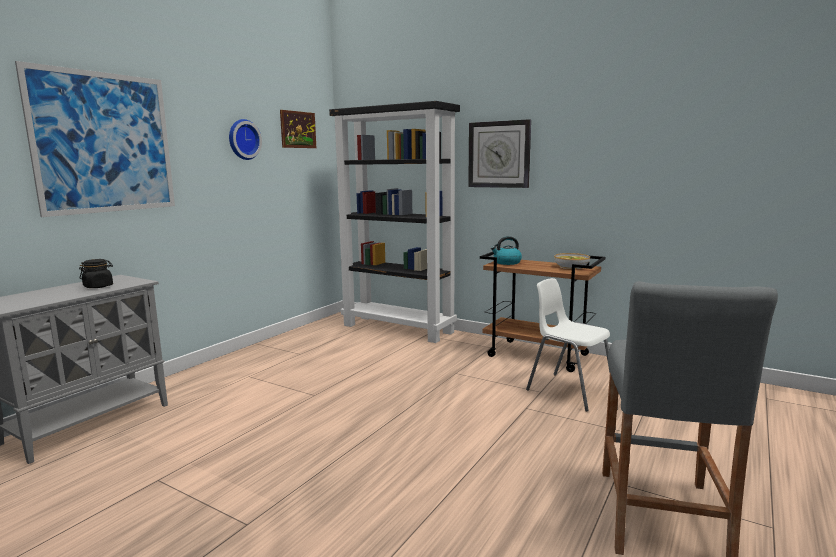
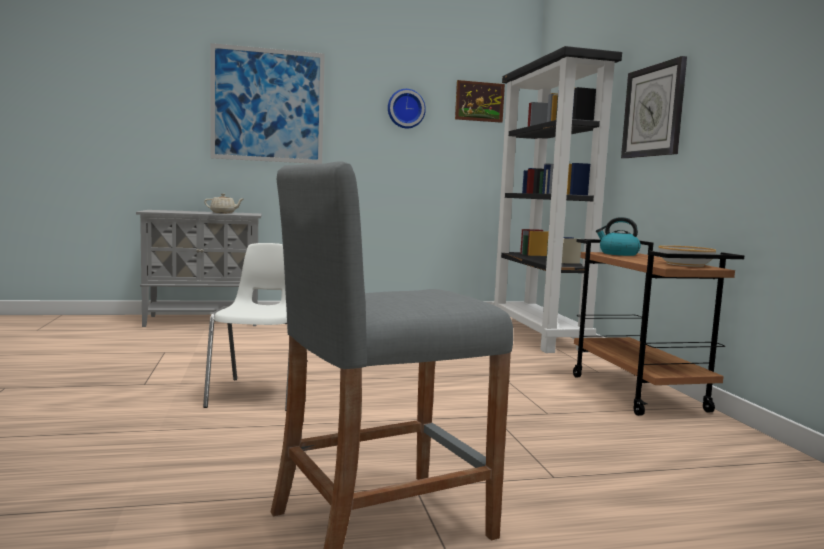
camera: 45 degrees right, 5 degrees down
black jar [79,259,113,288] -> beige teapot [204,194,243,213]
white chair [526,278,610,411] -> white chair moved to [203,243,289,411]

